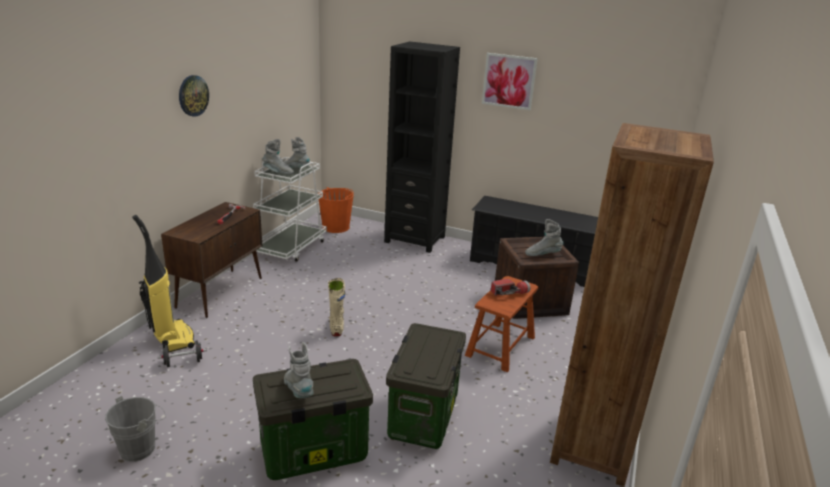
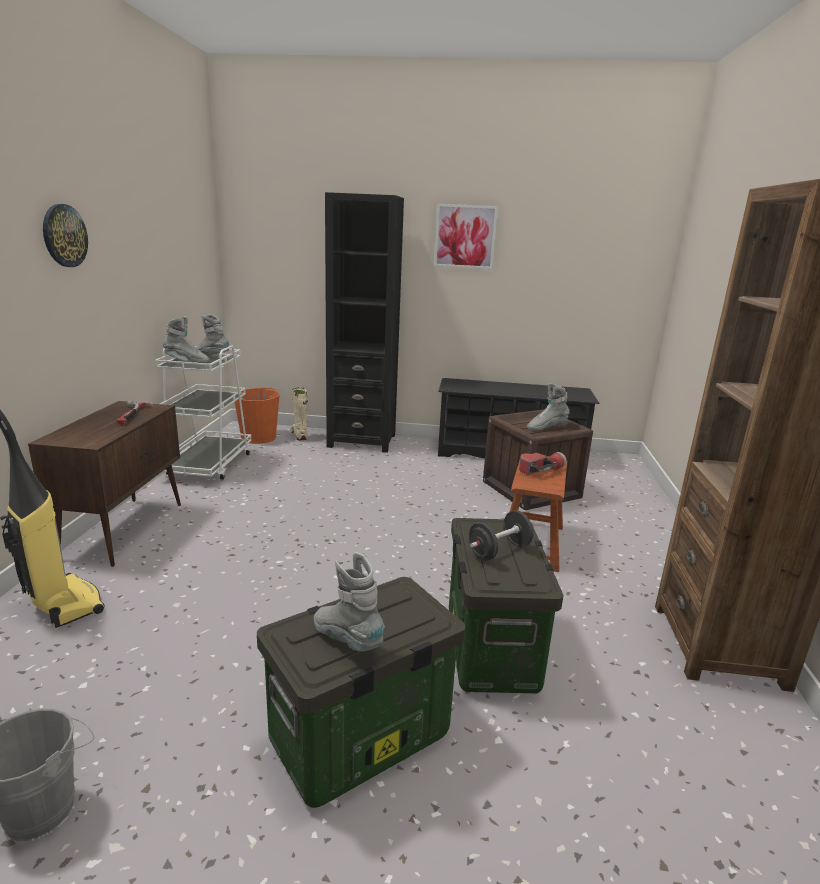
camera: 15 degrees left, 5 degrees down
black dumbbell [158,340,207,367] -> black dumbbell moved to [469,510,533,561]
beige boot [328,278,345,336] -> beige boot moved to [291,387,308,440]

